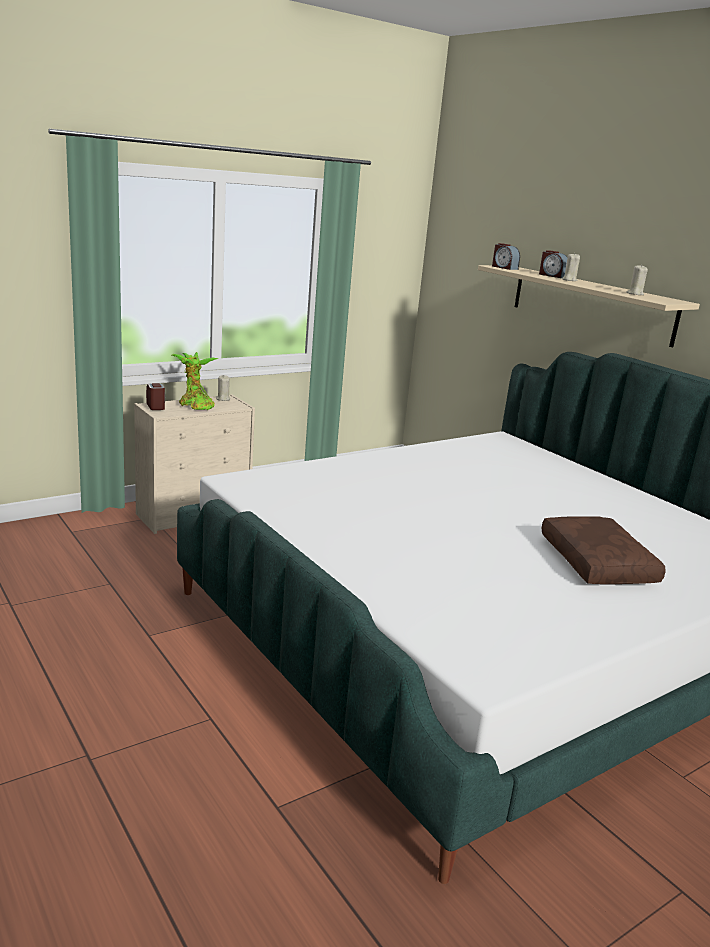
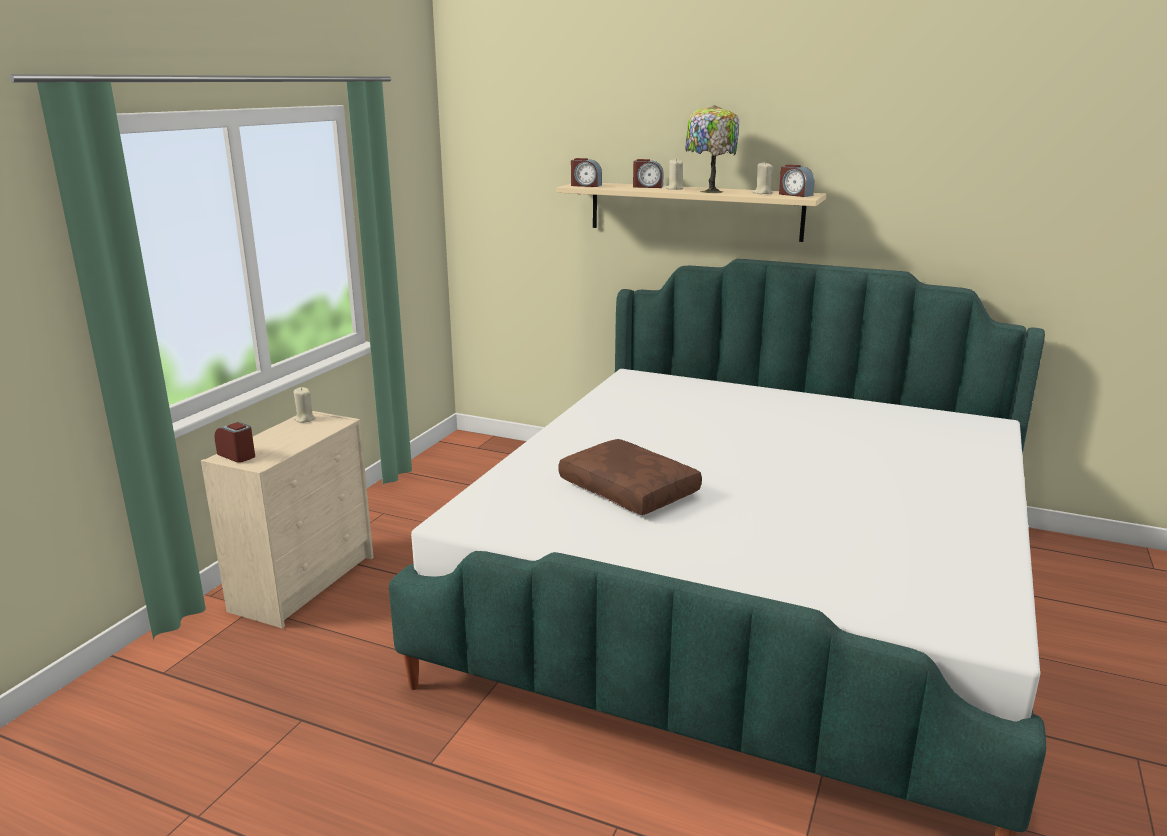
camera: 30 degrees left, 0 degrees up
potted plant [172,352,219,410] -> none
brown pillow [541,516,666,585] -> brown pillow moved to [559,439,702,515]
none -> table lamp [685,105,739,193]
none -> alarm clock [779,165,815,197]

